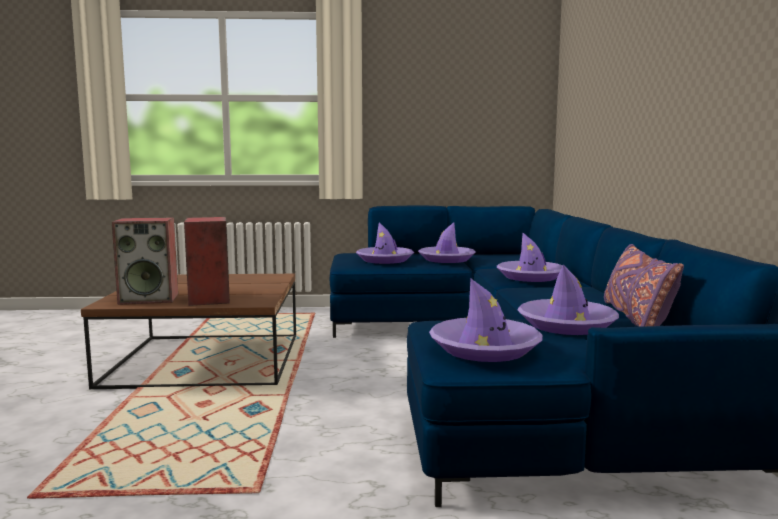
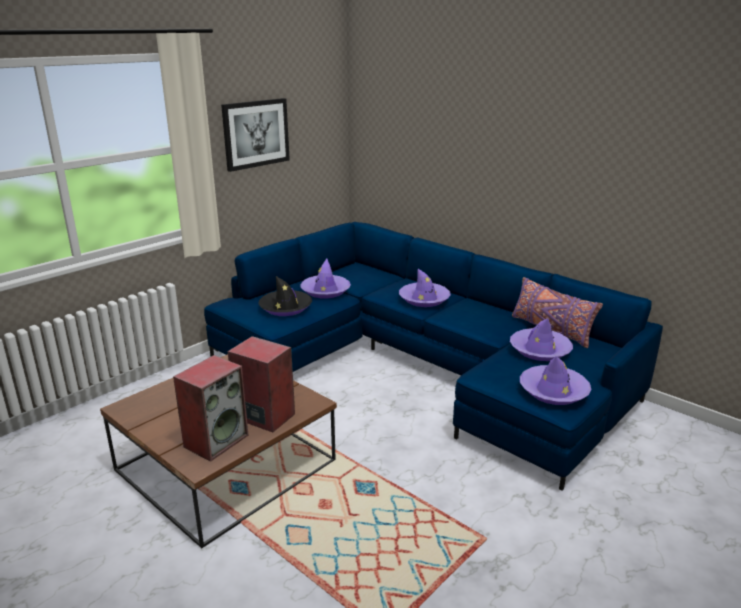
camera: 45 degrees left, 15 degrees up
purple hat [356,222,414,264] -> black hat [258,276,312,316]
none -> picture [221,98,290,172]

